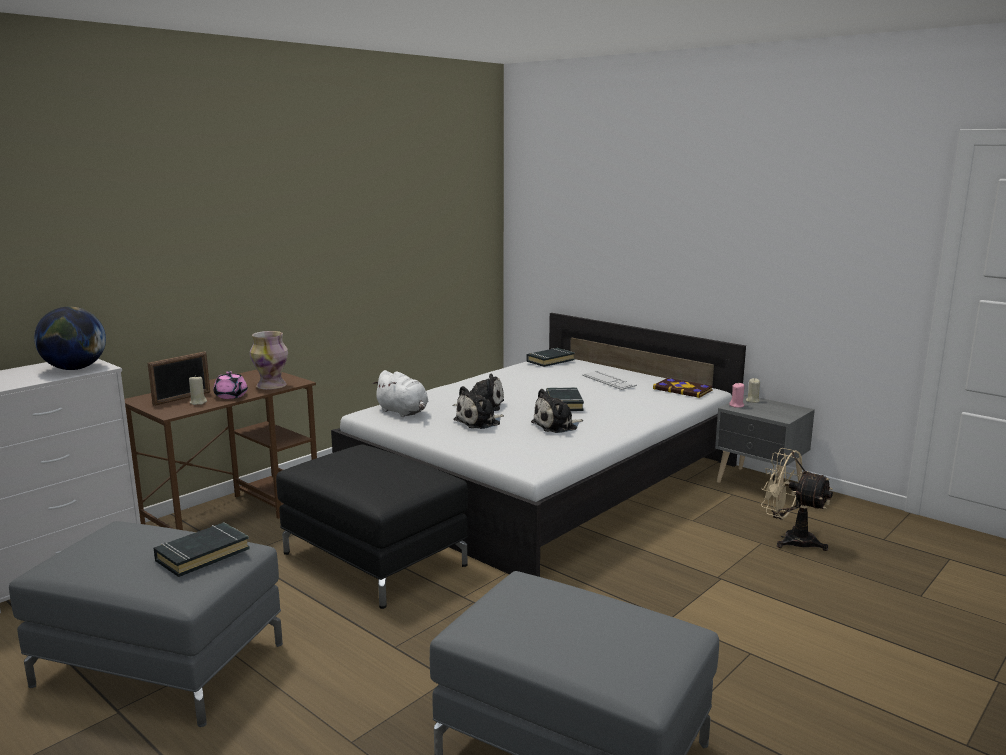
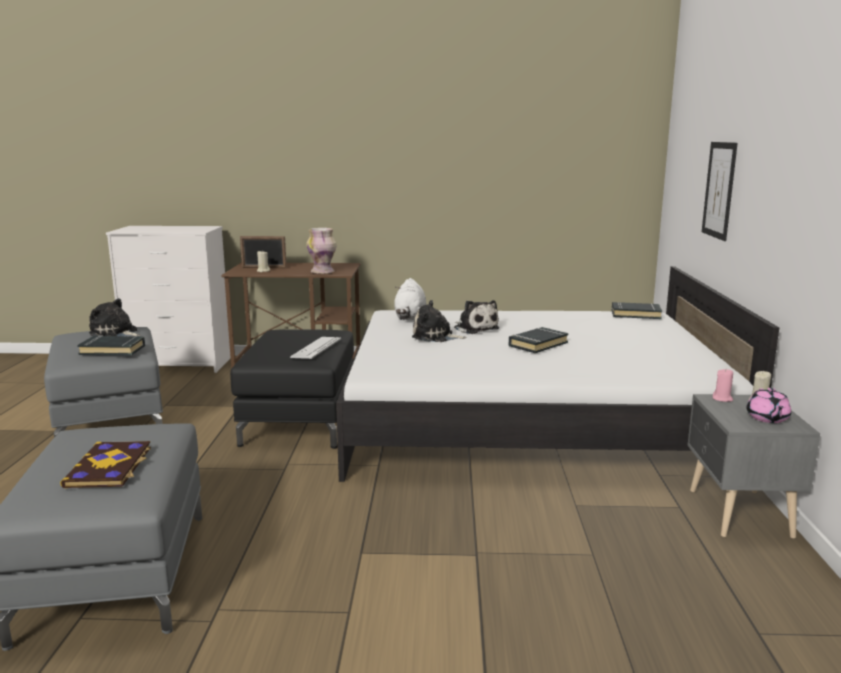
camera: 50 degrees right, 0 degrees up
globe [34,306,106,370] -> none
pink teapot [213,371,248,399] -> pink teapot moved to [746,388,791,423]
plush toy [531,389,583,433] -> plush toy moved to [89,298,141,336]
keyboard [582,371,637,390] -> keyboard moved to [290,337,341,359]
book [653,378,713,398] -> book moved to [60,441,151,488]
beige fan [761,448,833,551] -> none
none -> picture [702,142,738,241]

